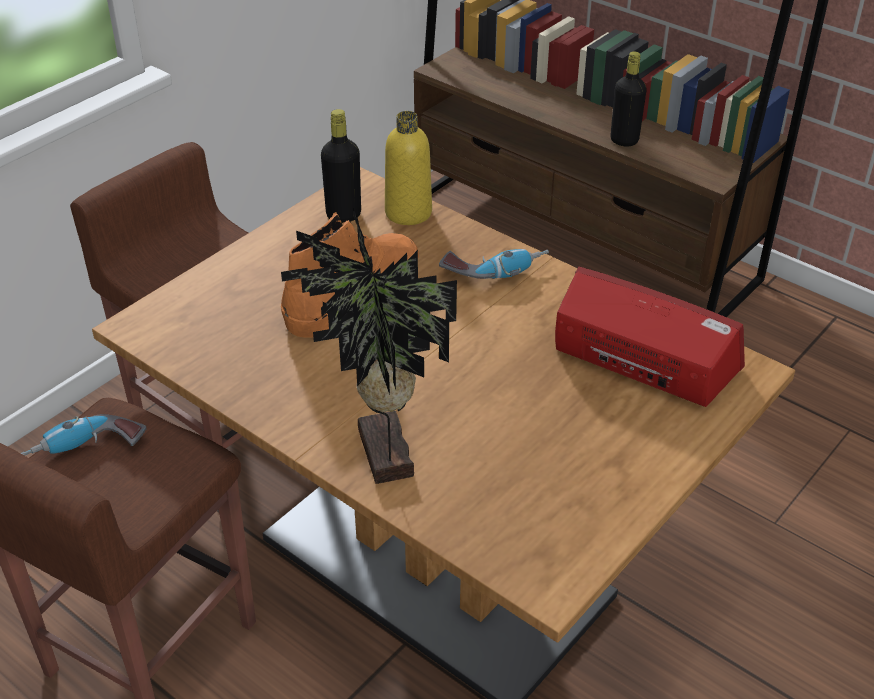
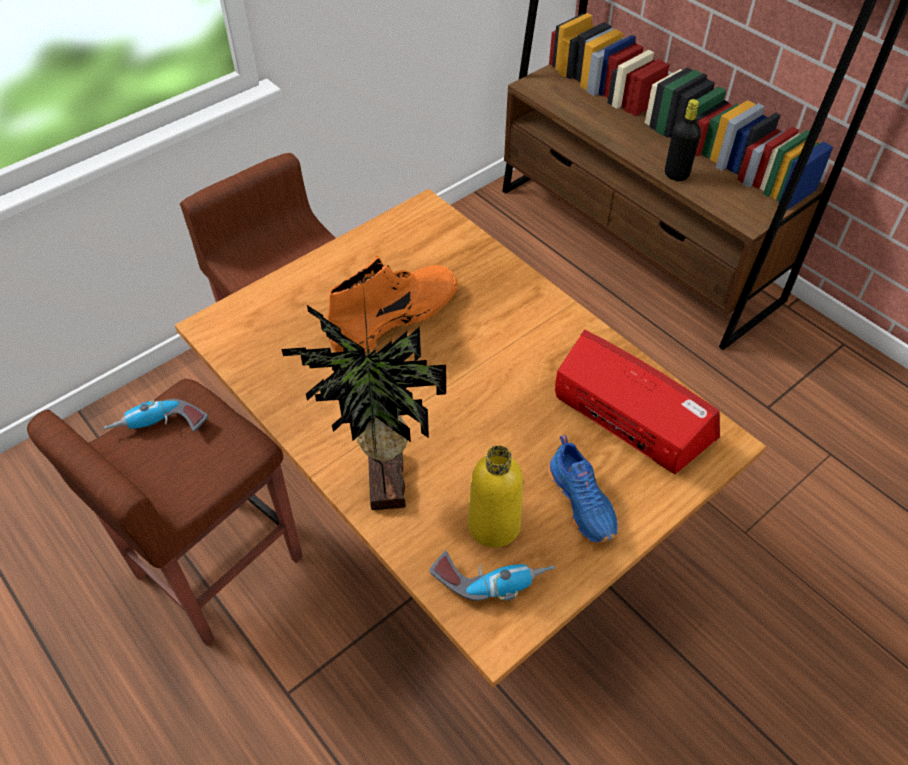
camera: 10 degrees right, 10 degrees up
black bottle [321,109,361,223] -> none
yellow bottle [385,111,432,225] -> yellow bottle moved to [468,445,523,548]
power drill [439,249,549,279] -> power drill moved to [429,551,555,601]
none -> blue shoe [548,435,618,543]

